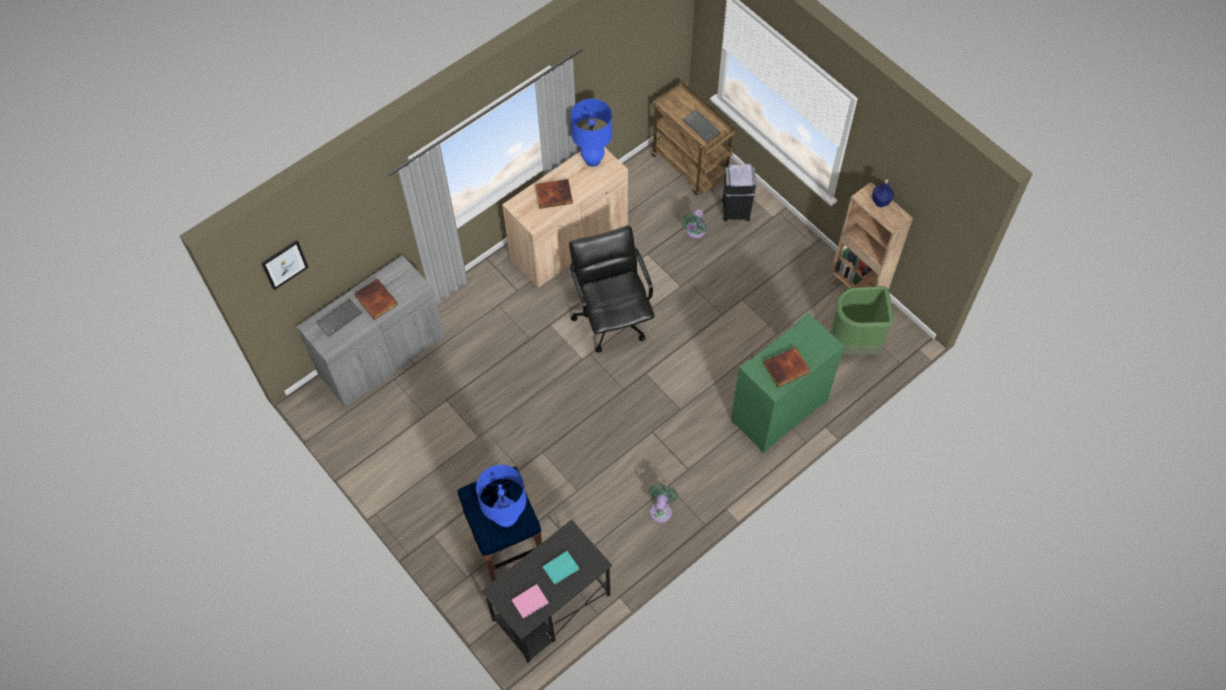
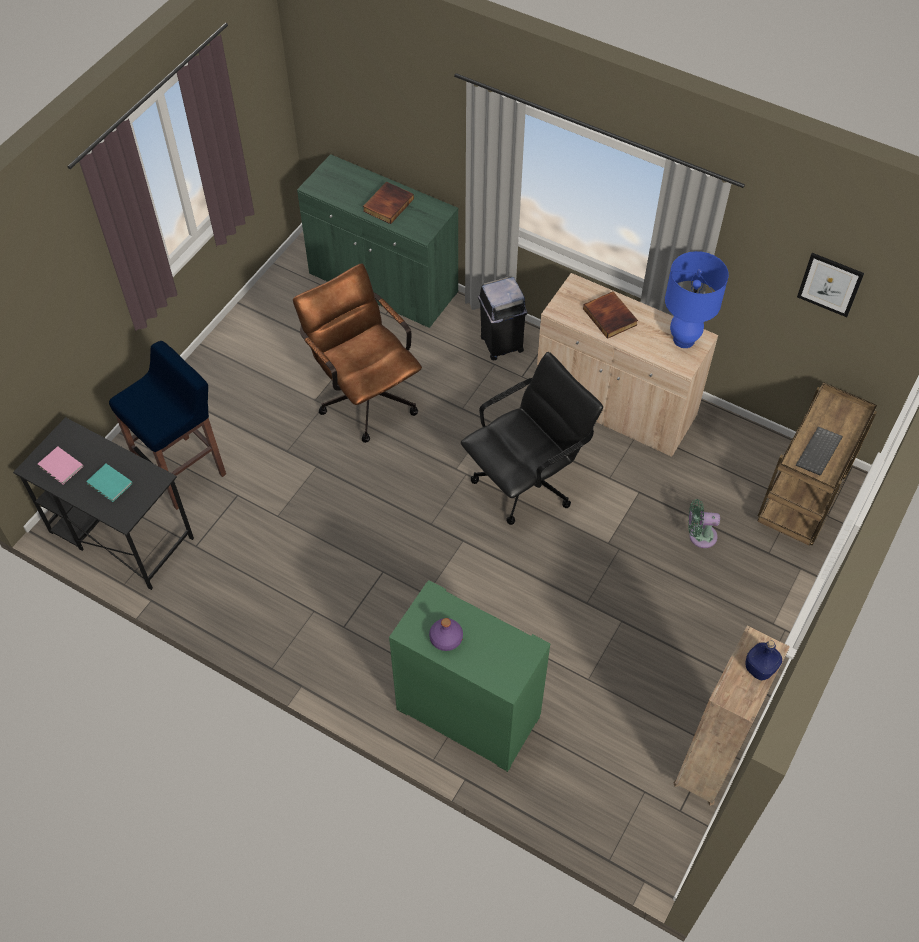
camera: 70 degrees right, 5 degrees down
picture [261,240,309,290] -> picture moved to [797,253,864,317]
grey cabinet [297,255,444,407] -> green cabinet [297,154,458,328]
keyboard [317,299,362,337] -> none
blue table lamp [476,465,526,527] -> none
green fan [649,484,679,523] -> none
black trash can [722,164,756,221] -> black trash can moved to [478,276,528,360]
book [763,347,810,387] -> purple bottle [429,618,463,651]
green trash can [830,286,894,356] -> none
none -> brown office chair [293,264,422,443]

